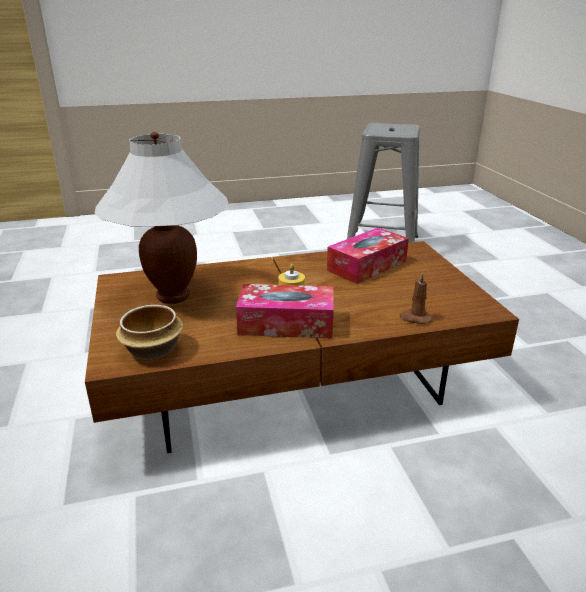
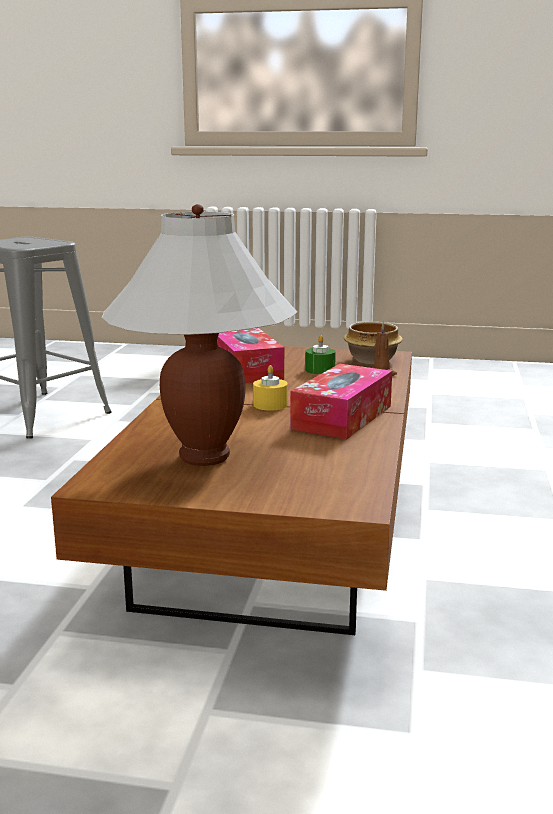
camera: 65 degrees left, 10 degrees down
bowl [116,305,183,360] -> bowl moved to [344,321,403,364]
none -> green candle [305,335,336,374]

